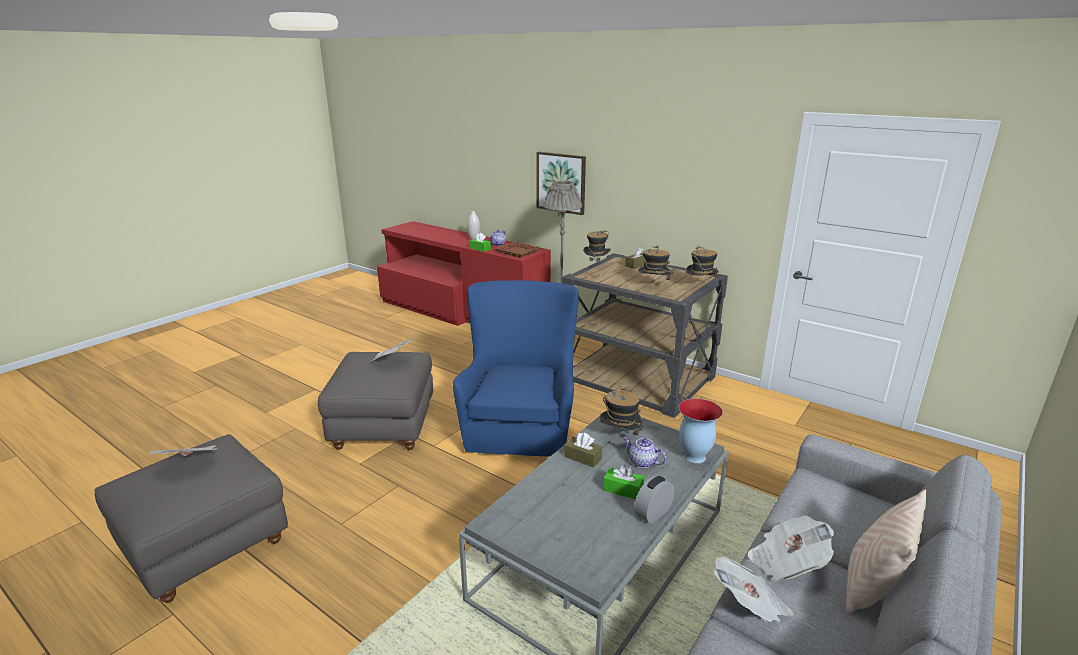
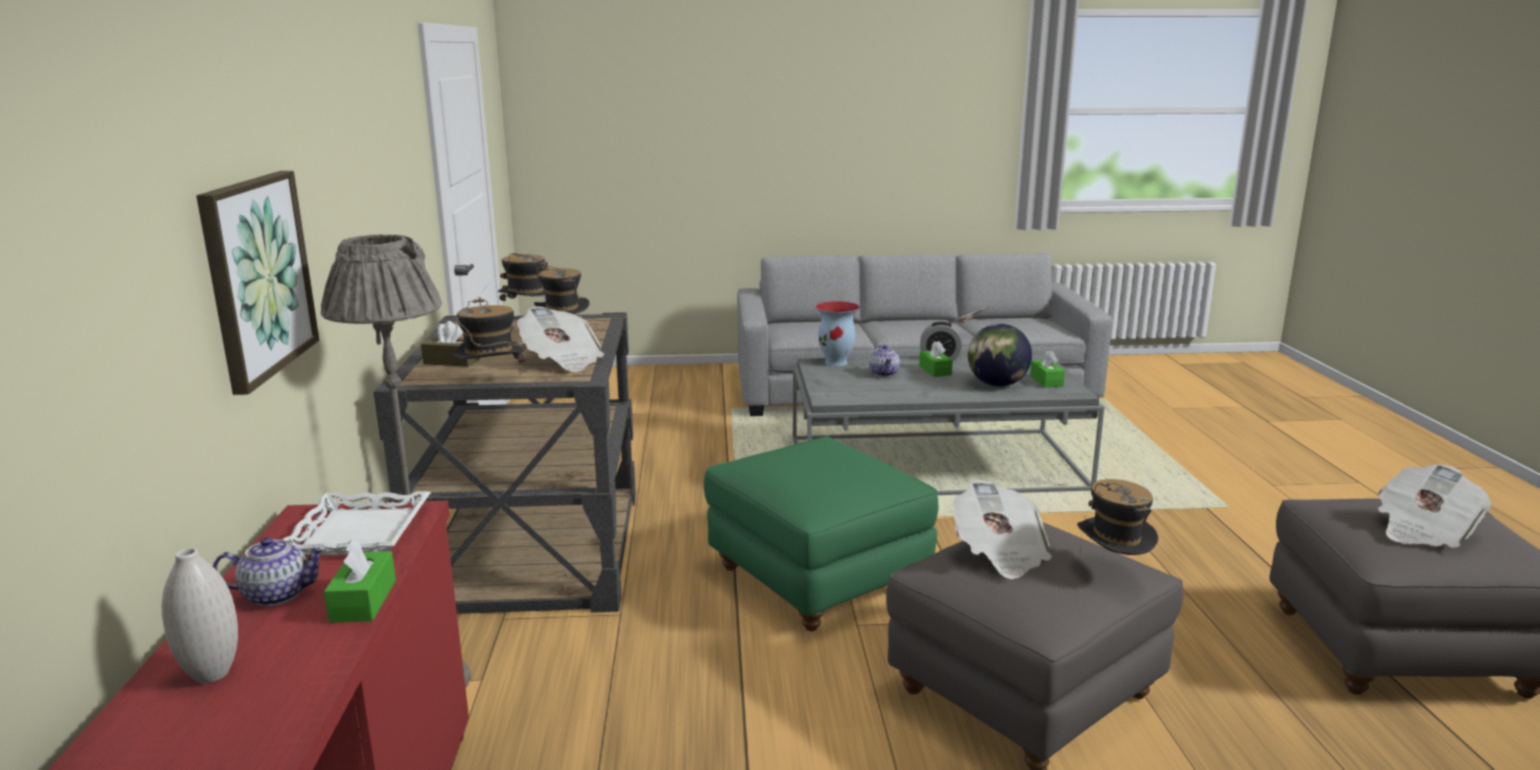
camera: 130 degrees left, 5 degrees down
blue armchair [453,280,579,457] -> green ottoman [704,436,938,631]
brown tray [495,242,541,258] -> white tray [283,491,431,555]
brown tissue box [564,432,602,468] -> none
hat [600,387,643,438] -> hat moved to [1077,479,1158,555]
newspaper [748,516,835,582] -> newspaper moved to [517,307,605,372]
beige pillow [846,489,927,615] -> none
none -> globe [968,324,1032,387]
none -> green tissue box [1030,350,1065,387]

